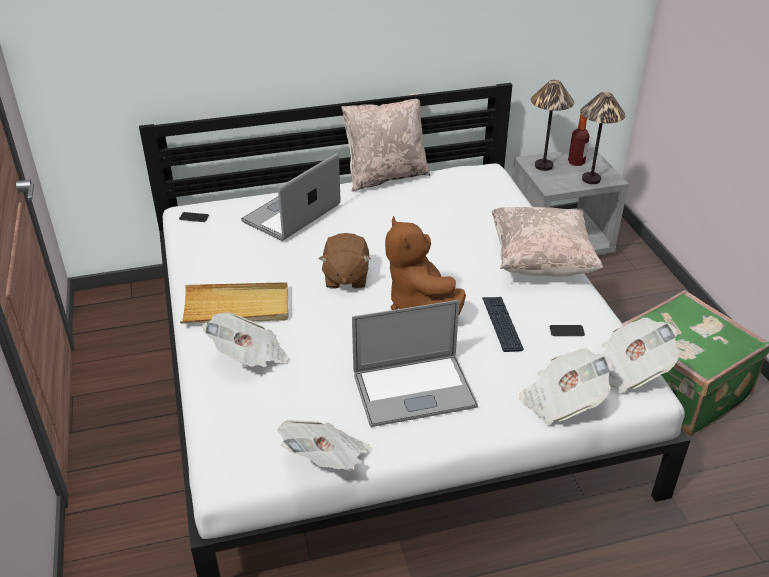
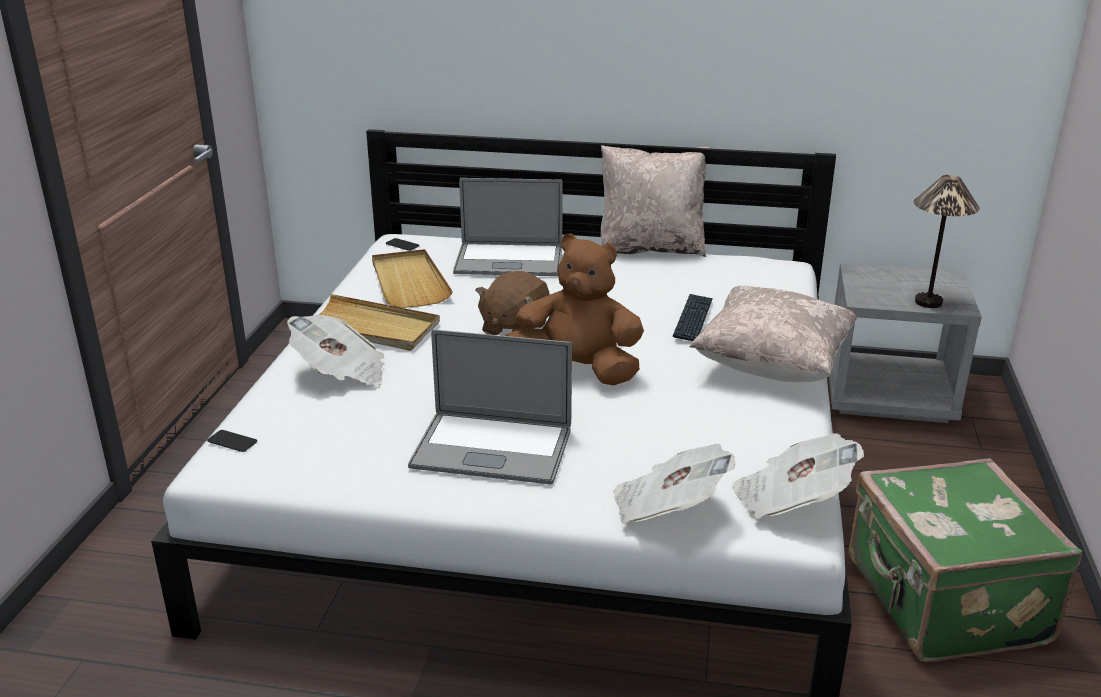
camera: 25 degrees right, 10 degrees down
laptop [241,153,341,241] -> laptop turned 150 degrees counterclockwise [453,178,563,276]
newspaper [278,420,371,471] -> none
brown plush toy [385,216,466,315] -> brown plush toy turned 105 degrees clockwise [505,233,644,385]
keyboard [482,297,524,352] -> keyboard moved to [673,294,713,341]
table lamp [531,80,574,171] -> none
phone [550,325,585,336] -> phone moved to [207,430,257,452]
bottle [568,114,590,166] -> none
none -> beige tray [372,249,453,308]

